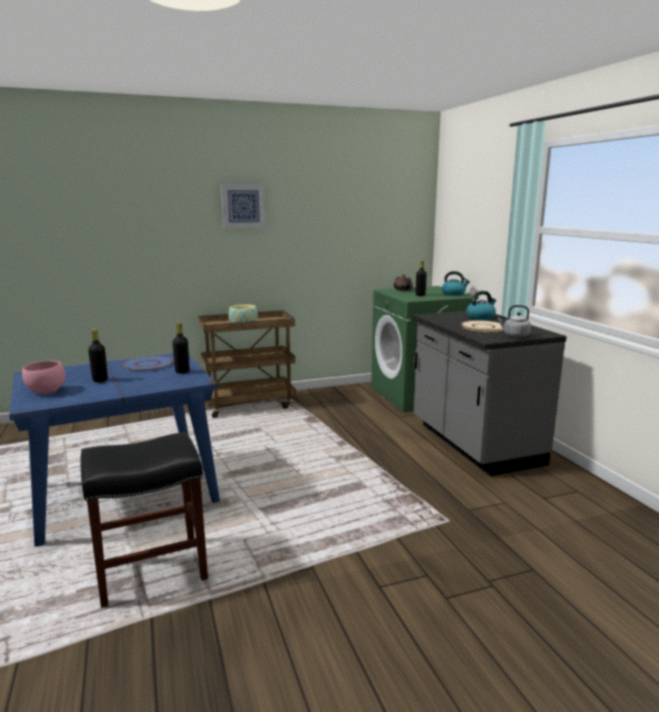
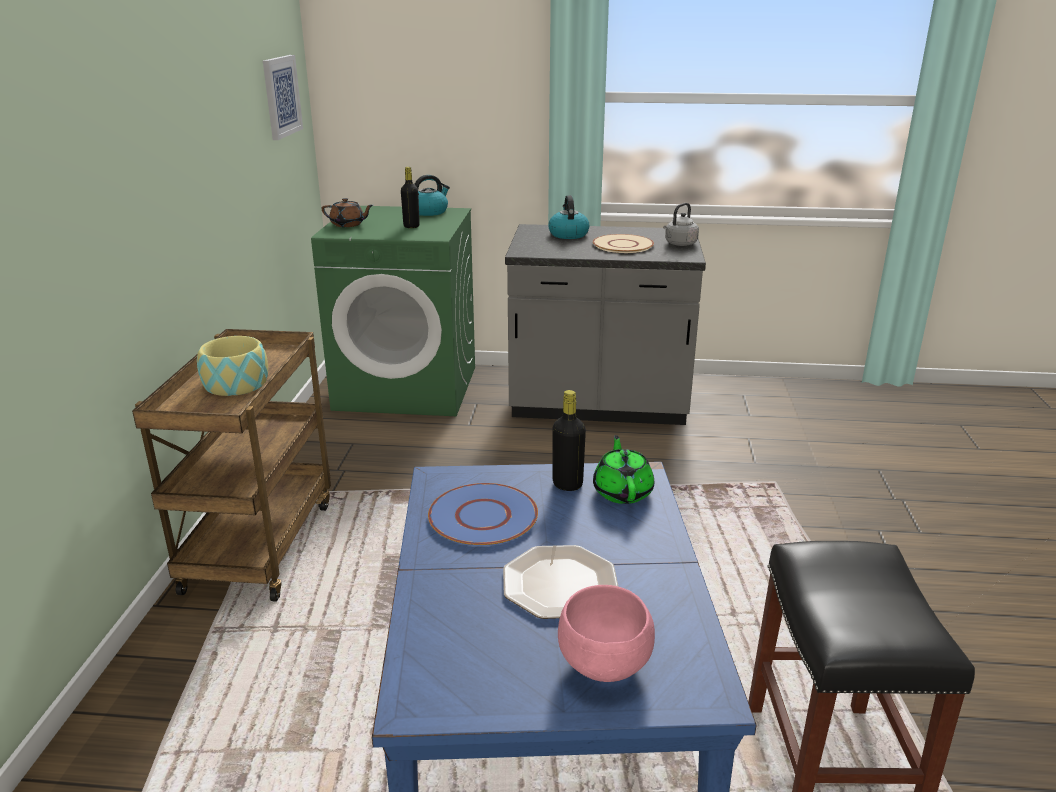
camera: 65 degrees left, 10 degrees up
black bottle [88,329,108,382] -> plate [503,545,619,619]
picture [221,184,265,228] -> picture moved to [263,55,303,140]
none -> green teapot [593,435,654,504]

